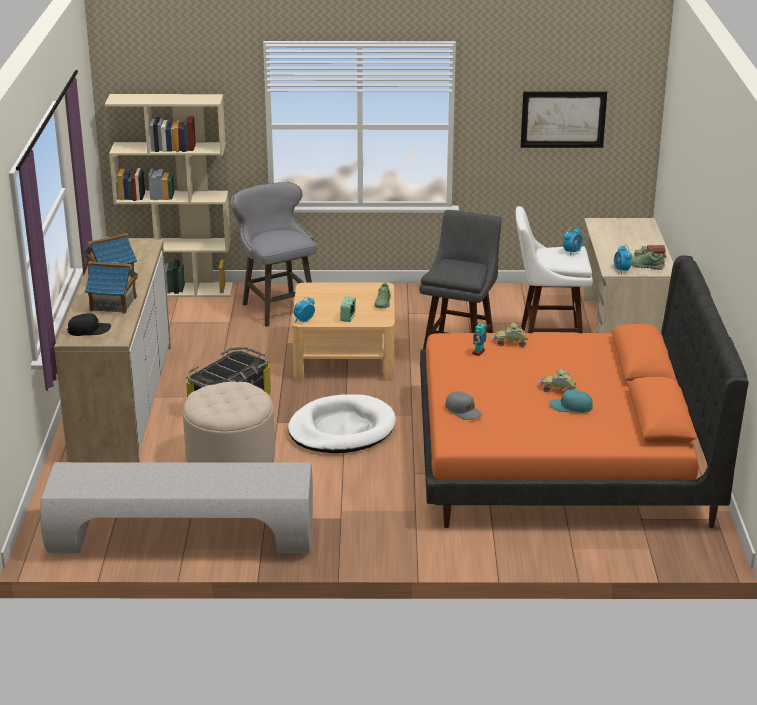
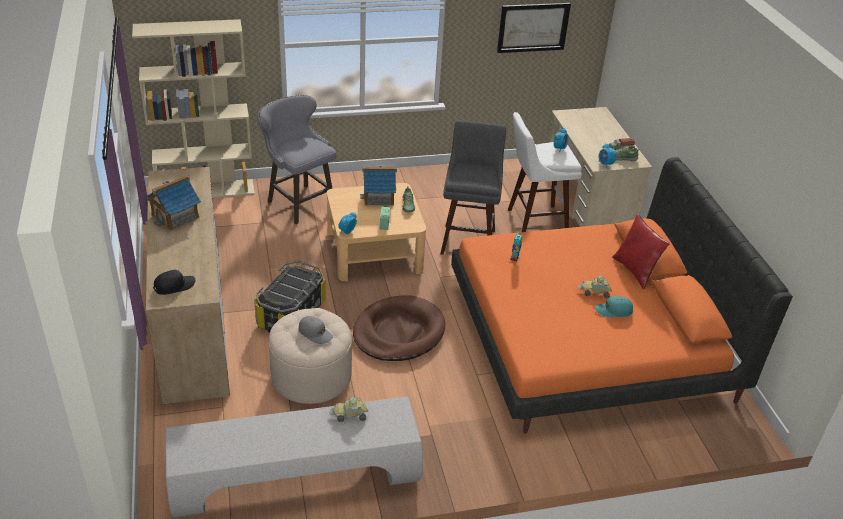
camera: 15 degrees left, 10 degrees up
toy house [85,261,138,314] -> toy house moved to [360,165,397,206]
white dog bed [288,394,396,453] -> brown dog bed [353,295,445,361]
grey cap [445,391,482,420] -> grey cap moved to [299,316,333,344]
toy car [491,323,528,347] -> toy car moved to [329,397,368,422]
none -> red pillow [612,214,670,289]

